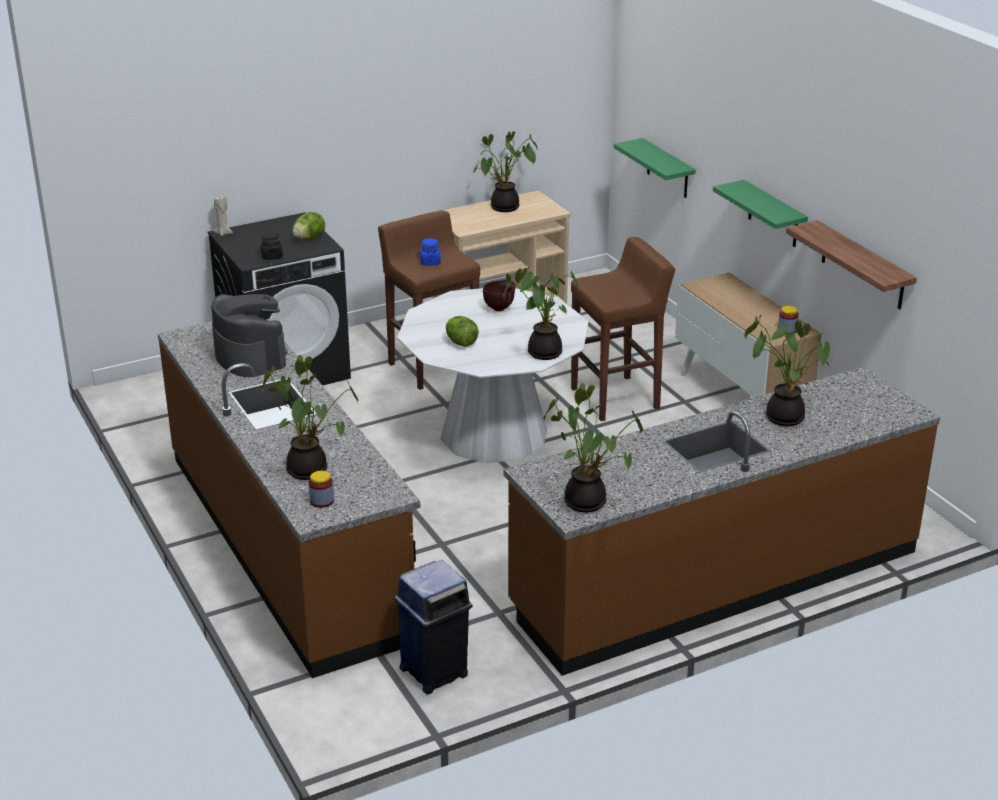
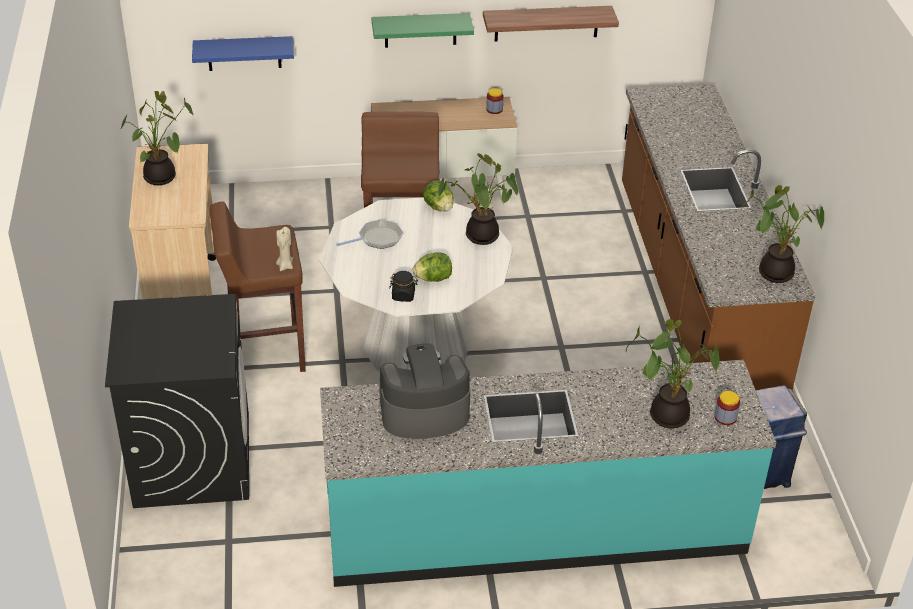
camera: 70 degrees left, 10 degrees up
brown counter [158,321,420,678] -> turquoise counter [320,360,776,587]
beige candle [213,195,233,236] -> beige candle moved to [276,227,293,272]
black jar [261,231,283,260] -> black jar moved to [389,271,418,302]
lettuce [292,212,325,240] -> lettuce moved to [423,180,454,211]
blue jar [420,238,441,265] -> none
brown bowl [483,280,515,311] -> frying pan [336,219,403,249]
green shelf [614,138,696,198] -> blue shelf [192,36,294,71]
potted plant [744,315,830,426] -> none

